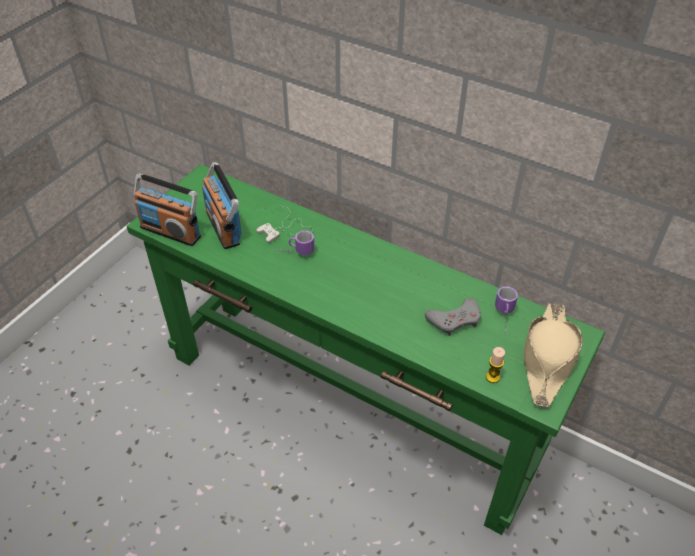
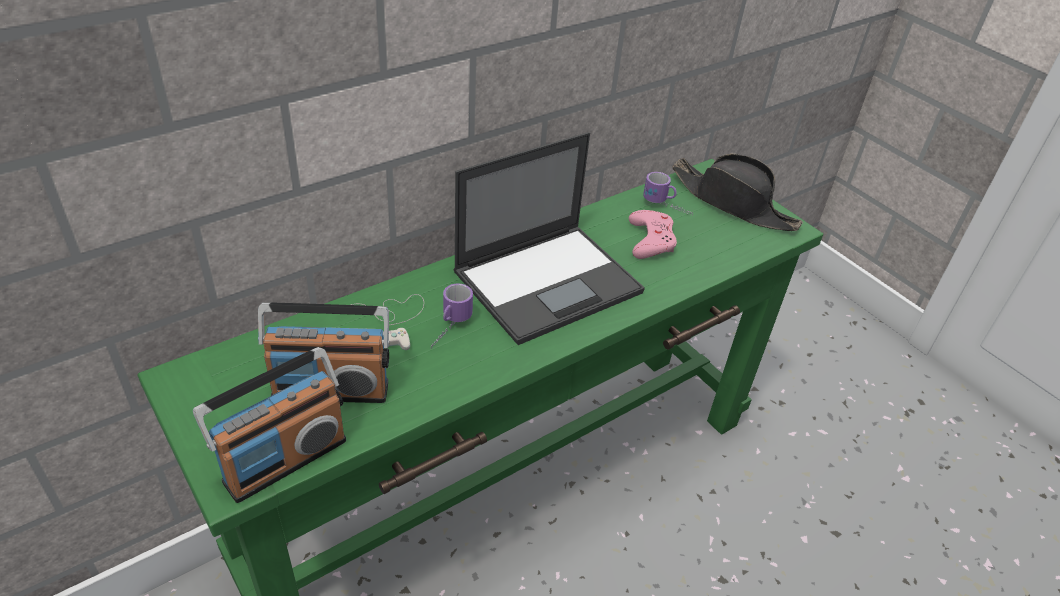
camera: 70 degrees left, 5 degrees down
grey game controller [425,298,481,336] -> pink game controller [629,210,677,259]
candle [486,347,505,383] -> none
beige hat [524,303,583,407] -> black hat [672,154,803,231]
none -> laptop [454,132,645,345]

